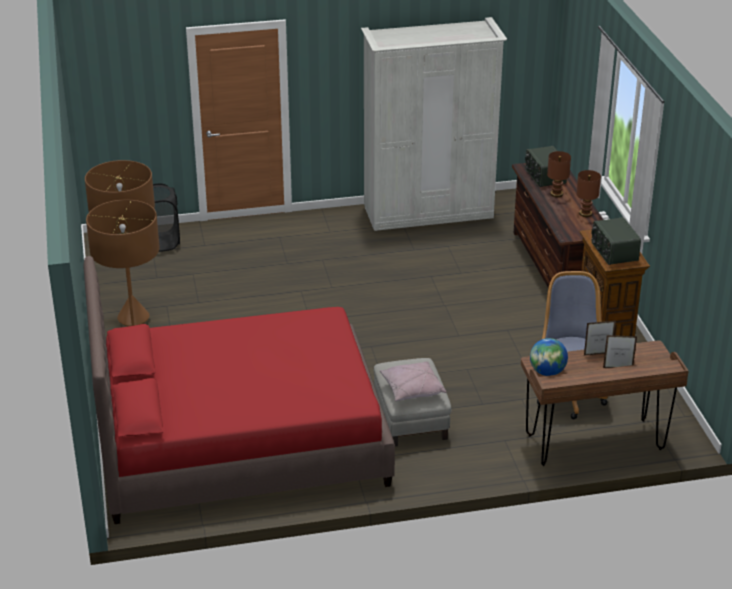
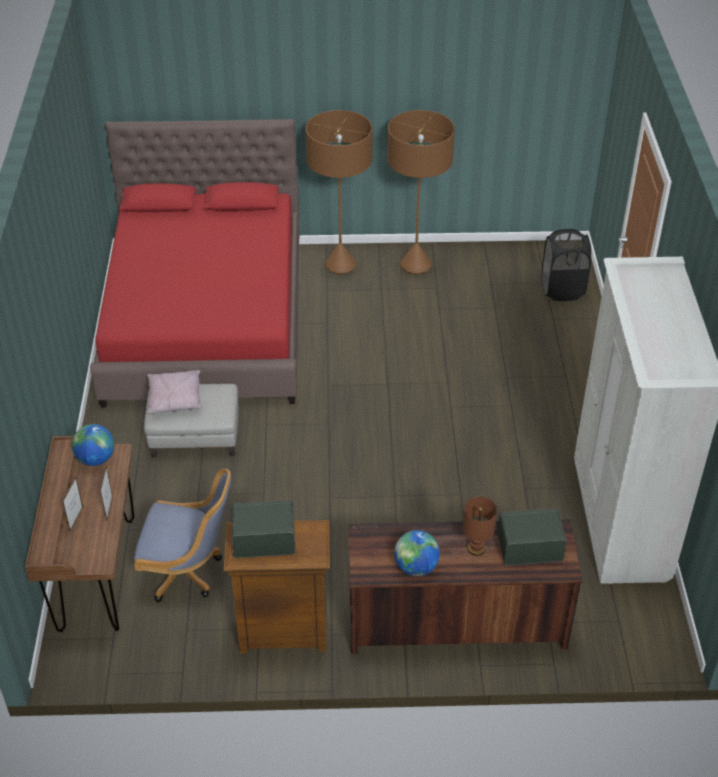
camera: 100 degrees right, 10 degrees up
brown table lamp [576,170,601,217] -> globe [394,530,440,576]

